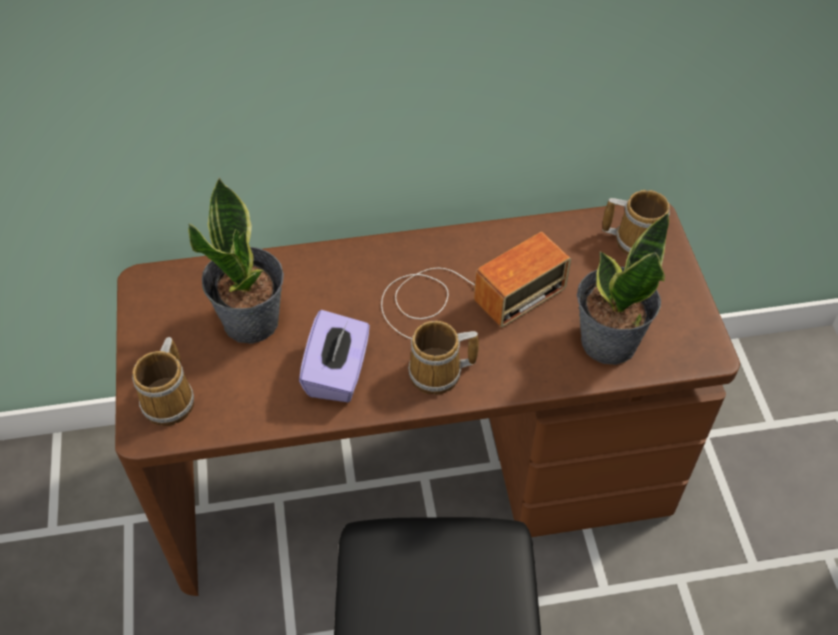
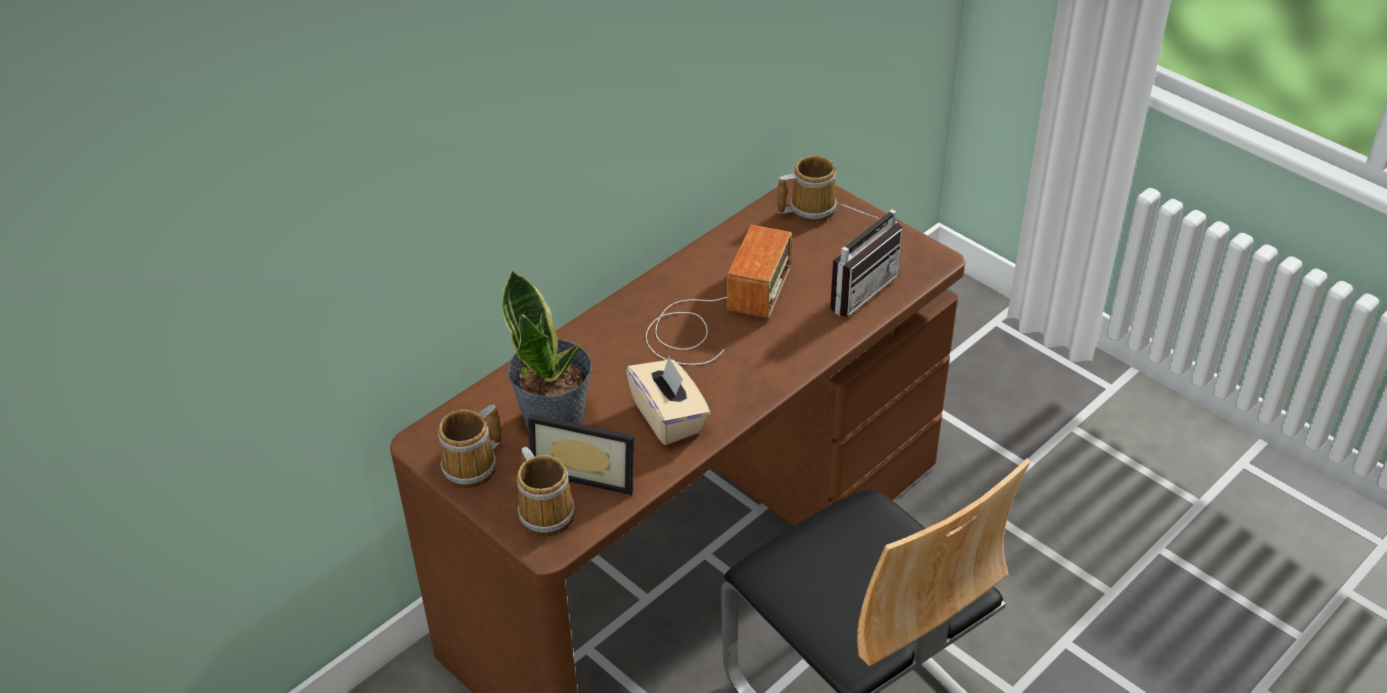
camera: 35 degrees left, 10 degrees down
purple tissue box [299,310,370,402] -> beige tissue box [626,356,710,445]
mug [408,321,479,395] -> mug moved to [438,404,501,488]
potted plant [577,212,669,365] -> radio [830,202,903,317]
none -> picture frame [528,414,634,495]

